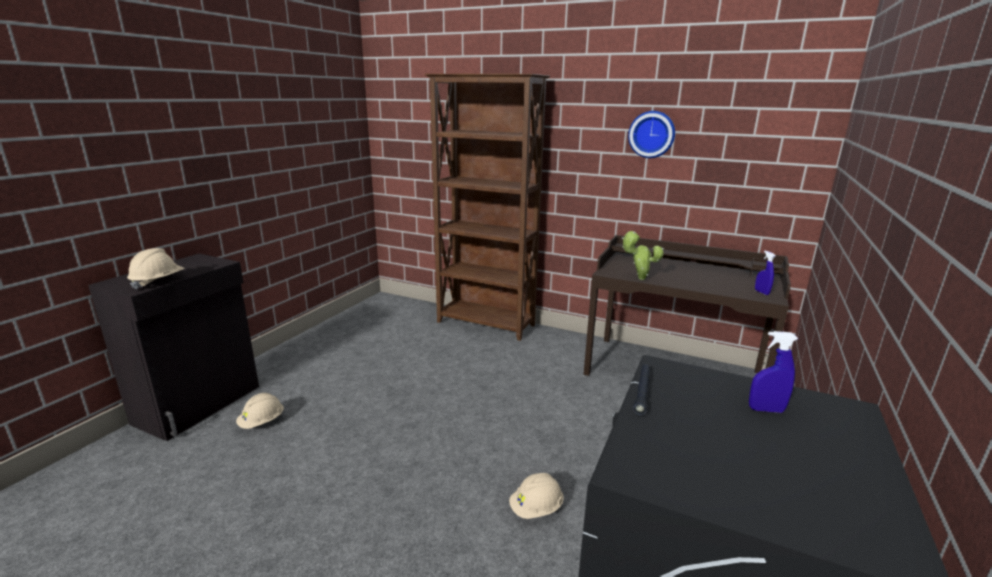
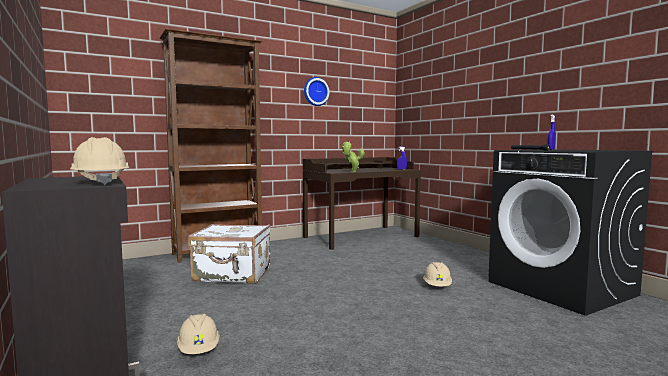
camera: 55 degrees left, 15 degrees down
none -> white suitcase [188,224,271,284]

